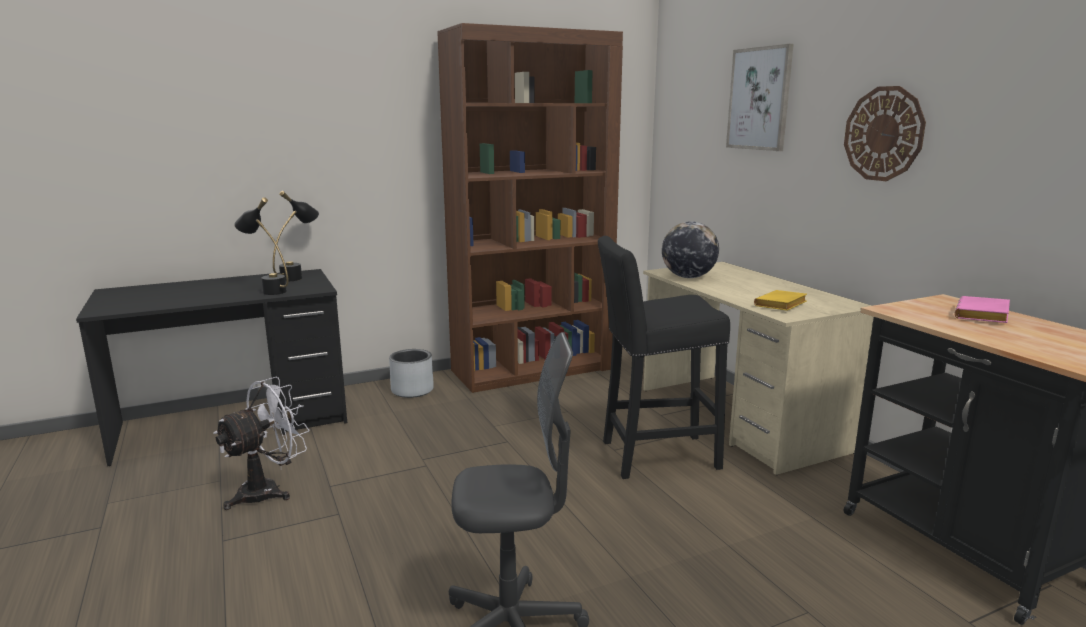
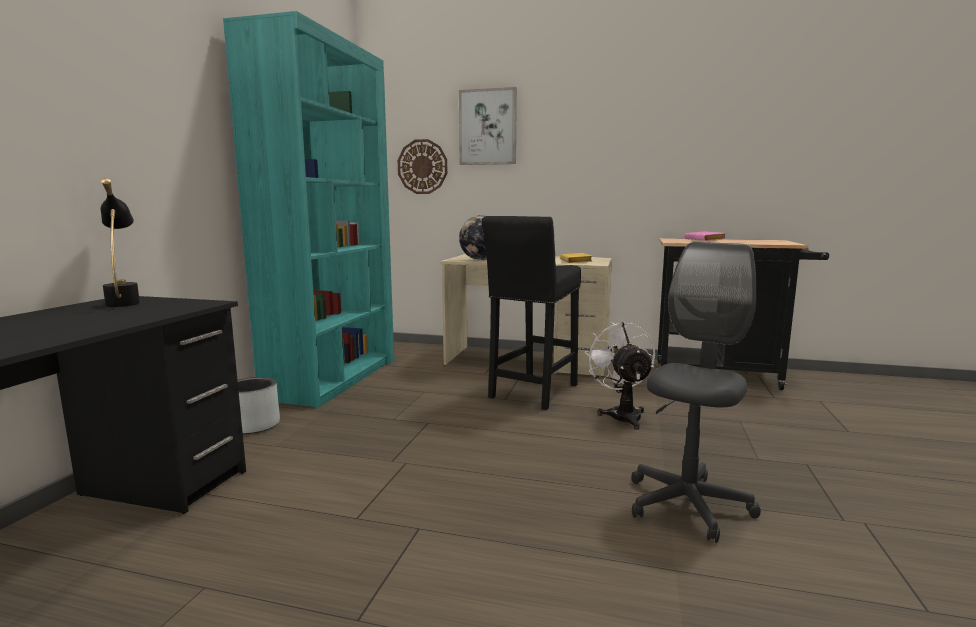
camera: 50 degrees left, 5 degrees down
white fan [213,377,310,510] -> white fan moved to [585,321,655,430]
black table lamp [234,197,289,295] -> none
brown bookcase [437,23,623,393] -> turquoise bookcase [223,11,394,407]
wall clock [844,86,926,181] -> wall clock moved to [398,139,447,194]

